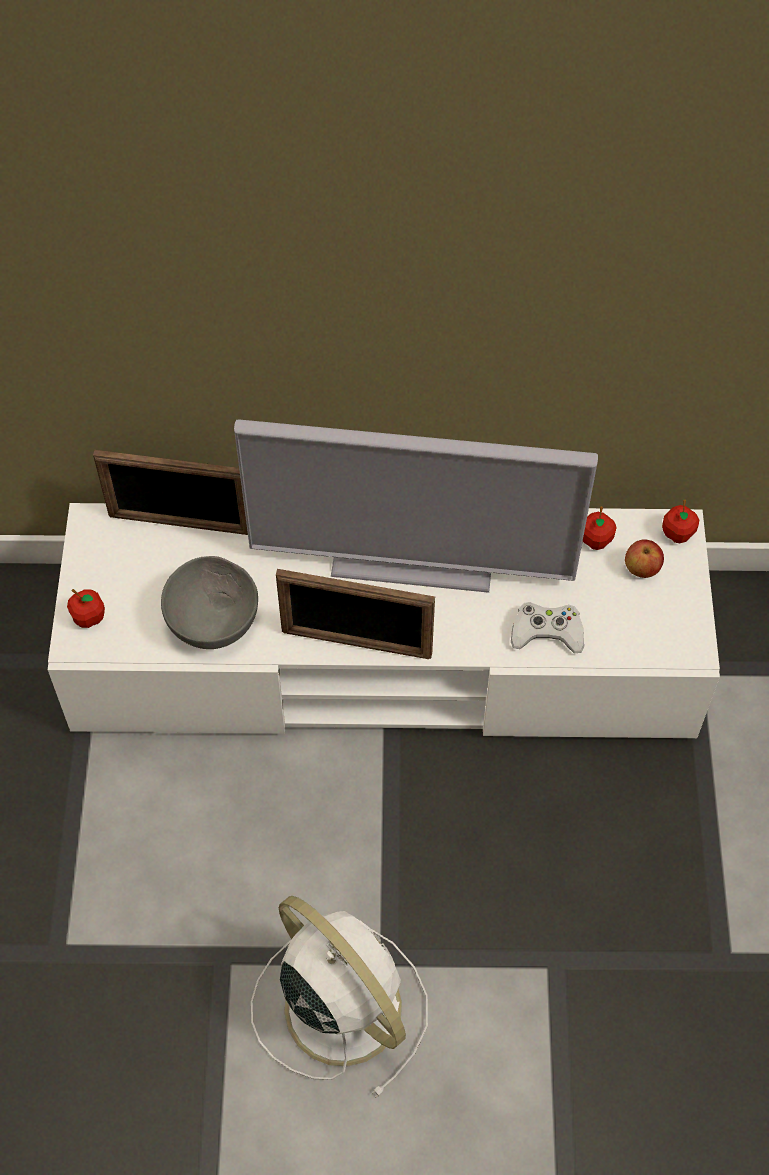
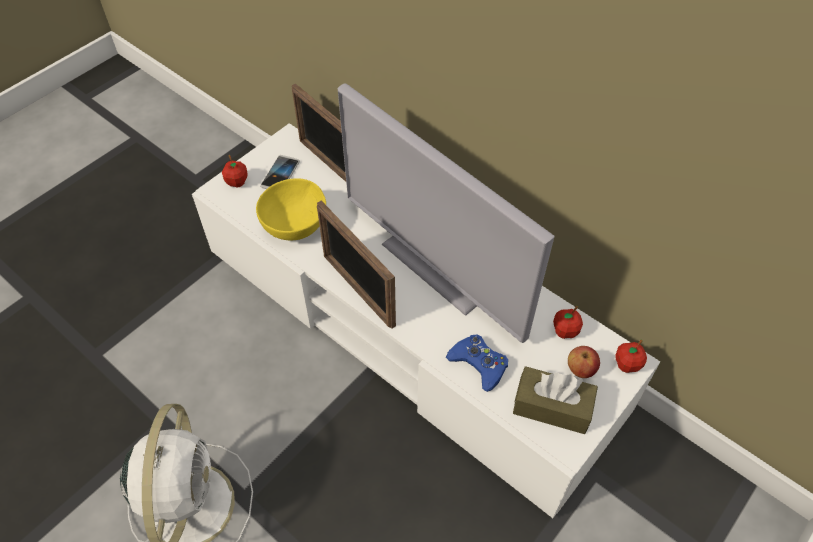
camera: 40 degrees right, 5 degrees down
grey bowl [161,556,258,649] -> yellow bowl [256,178,326,240]
white game controller [511,602,584,653] -> blue game controller [446,334,508,392]
none -> phone [260,155,300,189]
none -> brown tissue box [513,366,598,434]

